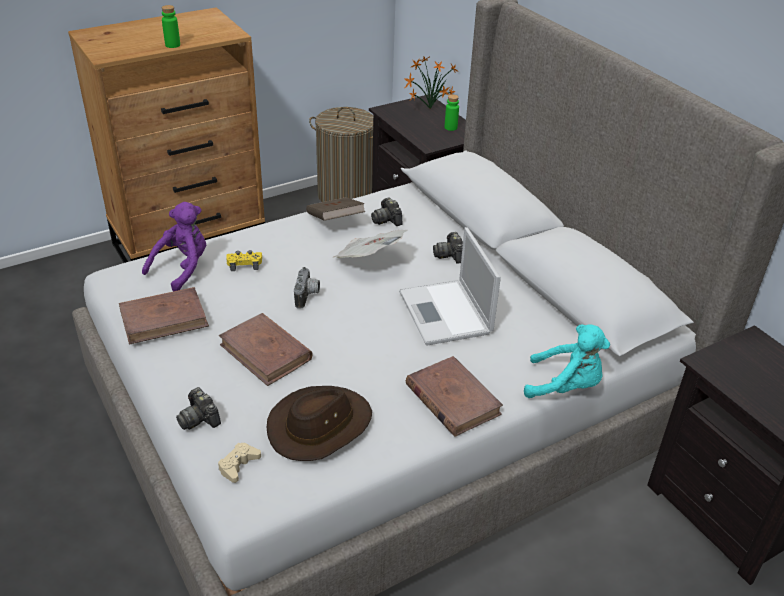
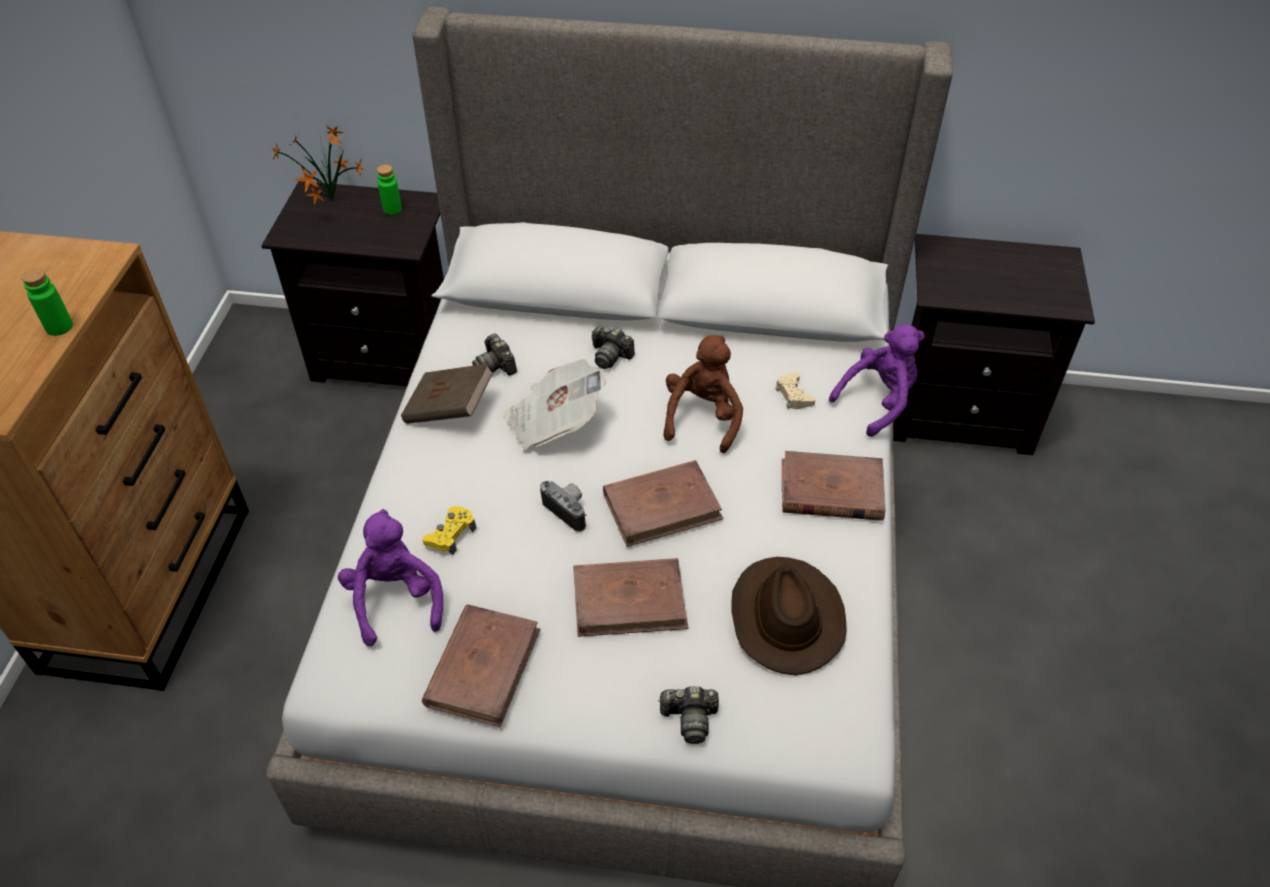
camera: 50 degrees left, 10 degrees up
beige game controller [218,443,261,483] -> beige game controller moved to [775,372,815,409]
laundry basket [309,107,373,202] -> none
camera [371,197,402,226] -> camera turned 45 degrees clockwise [472,333,517,376]
laptop [399,227,501,346] -> brown plush toy [663,335,743,453]
turquoise plush toy [524,324,610,398] -> purple plush toy [829,324,925,437]
none -> brown book [603,460,723,547]

